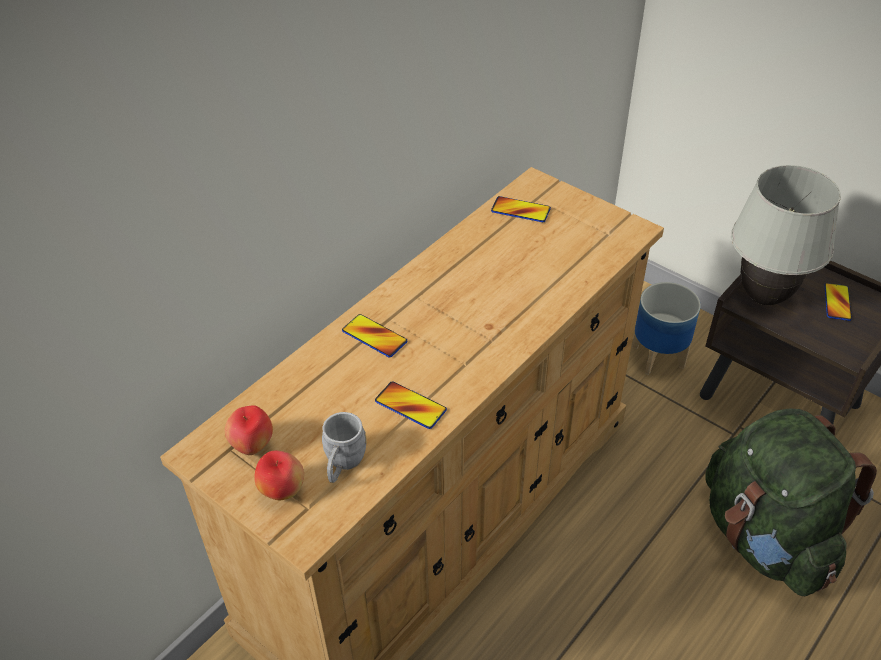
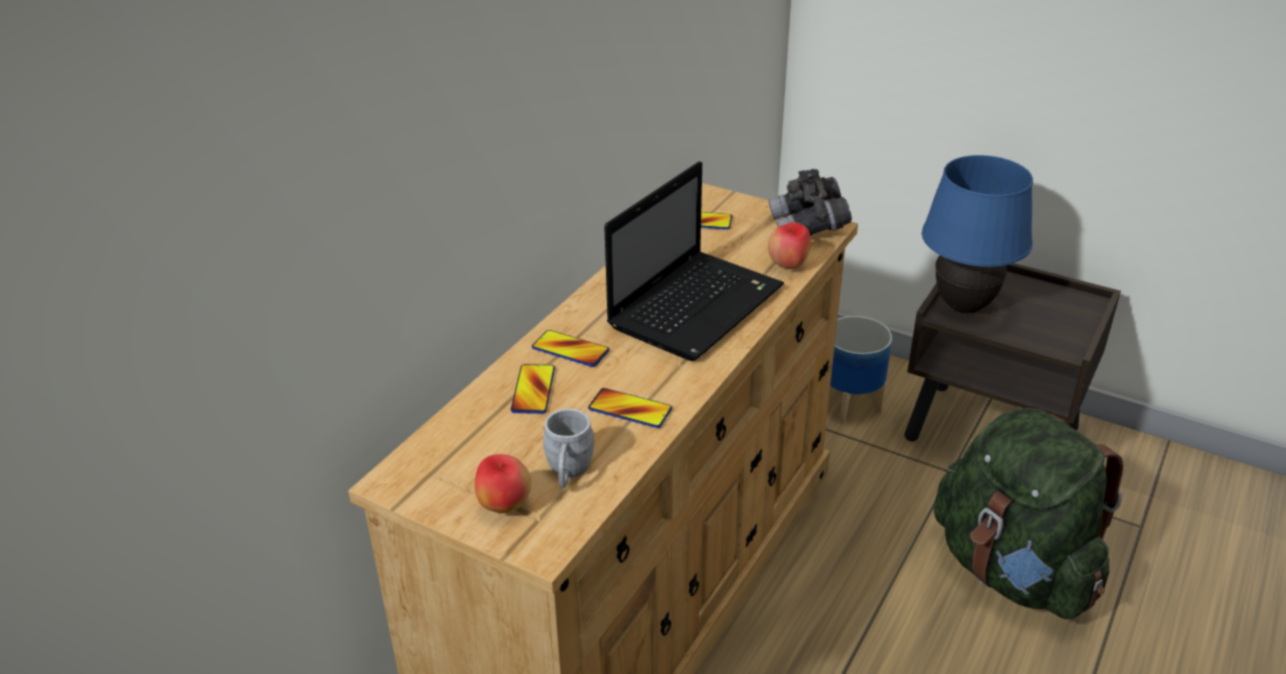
camera: 10 degrees left, 10 degrees down
apple [225,405,273,455] -> apple moved to [768,222,811,269]
white table lamp [731,165,841,305] -> blue table lamp [922,155,1033,313]
phone [824,283,852,321] -> phone moved to [511,364,555,414]
none -> laptop [604,161,784,361]
none -> grey binoculars [768,169,852,236]

